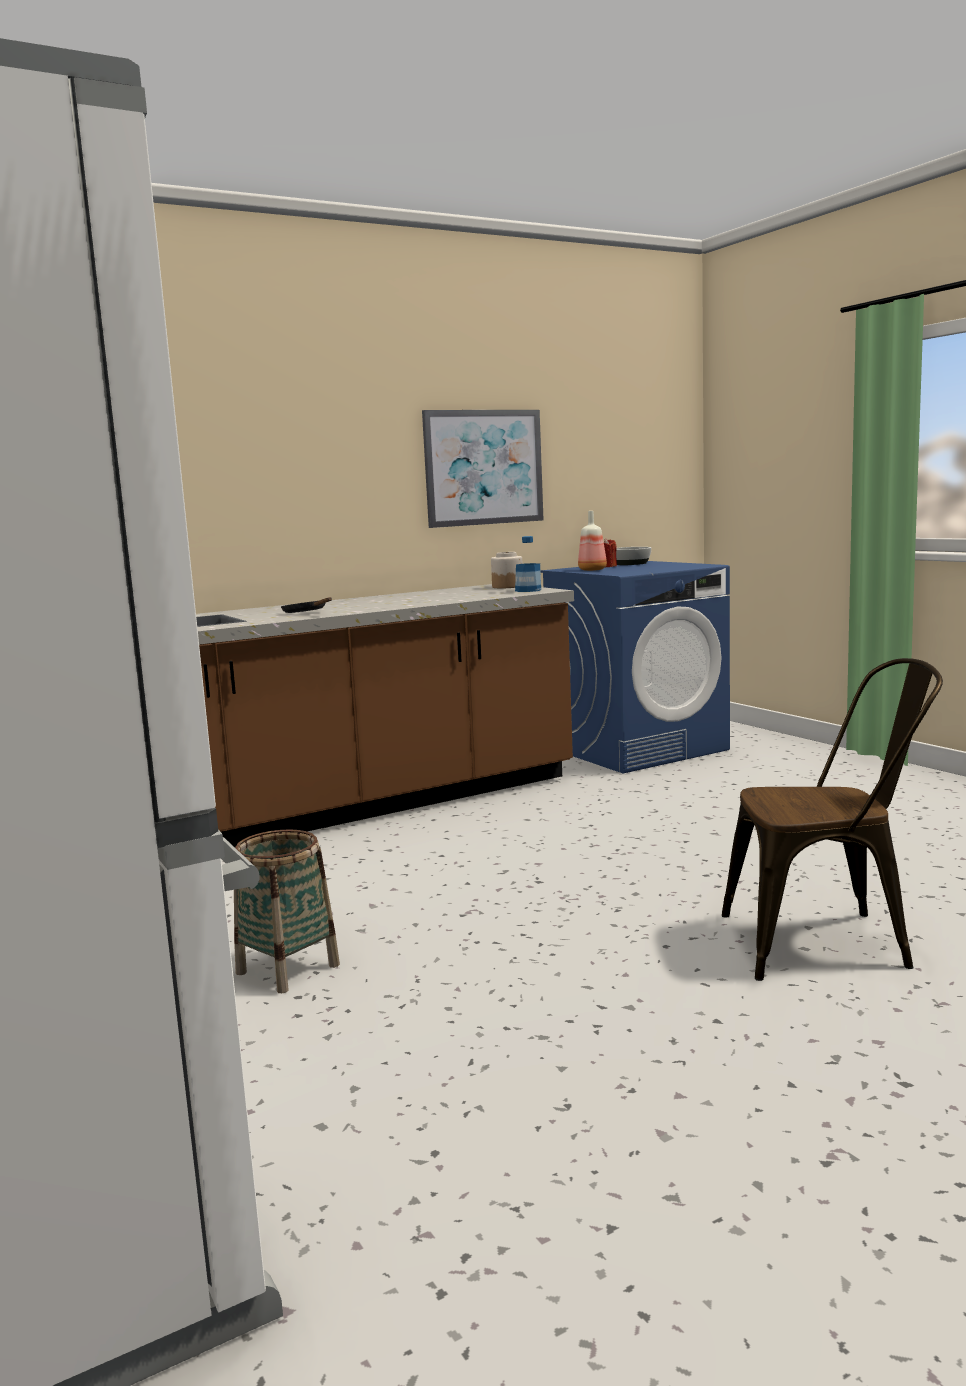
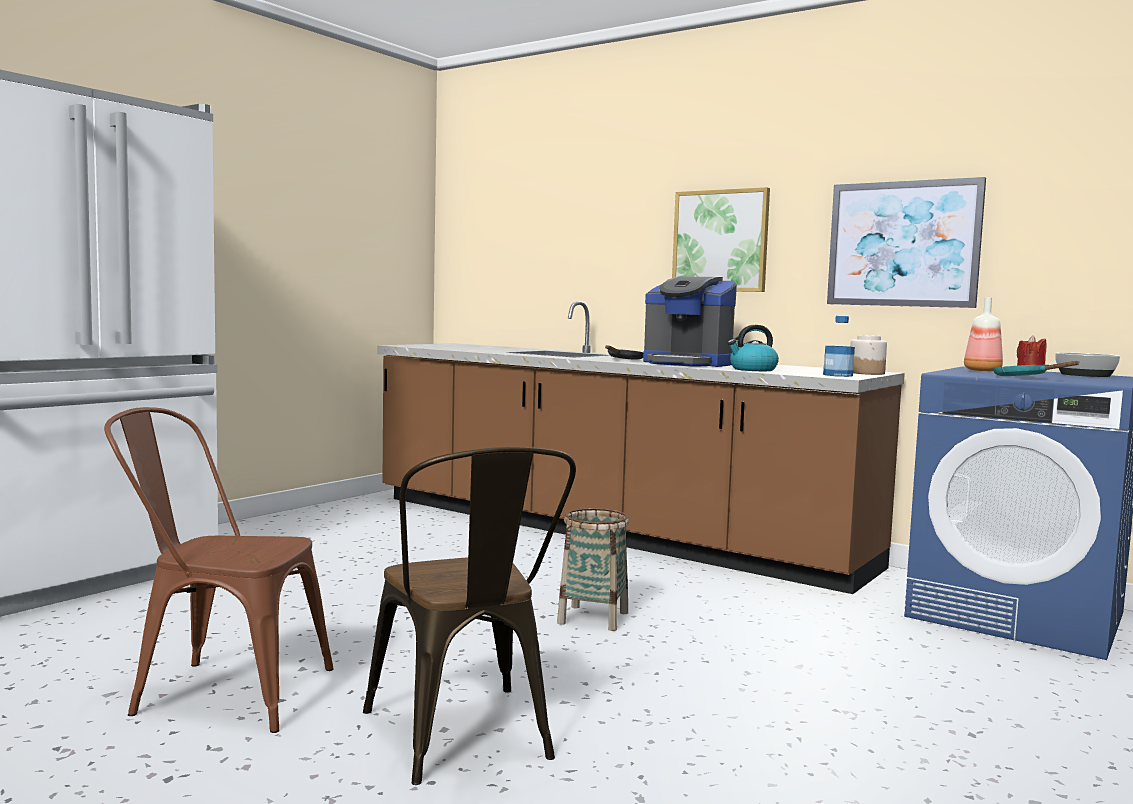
camera: 65 degrees right, 5 degrees down
basket [234,829,340,993] -> basket moved to [557,508,629,631]
none -> brown chair [104,407,334,733]
none -> coffee machine [643,277,737,367]
none -> picture [672,187,770,292]
none -> kettle [728,325,779,371]
none -> turquoise frying pan [992,361,1079,376]

